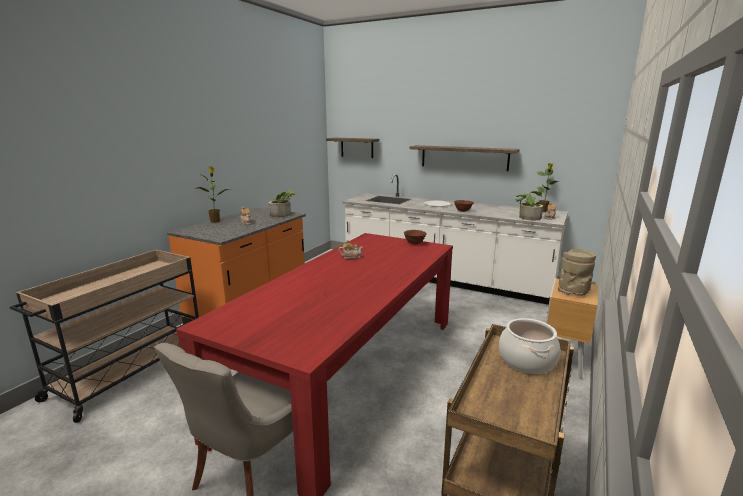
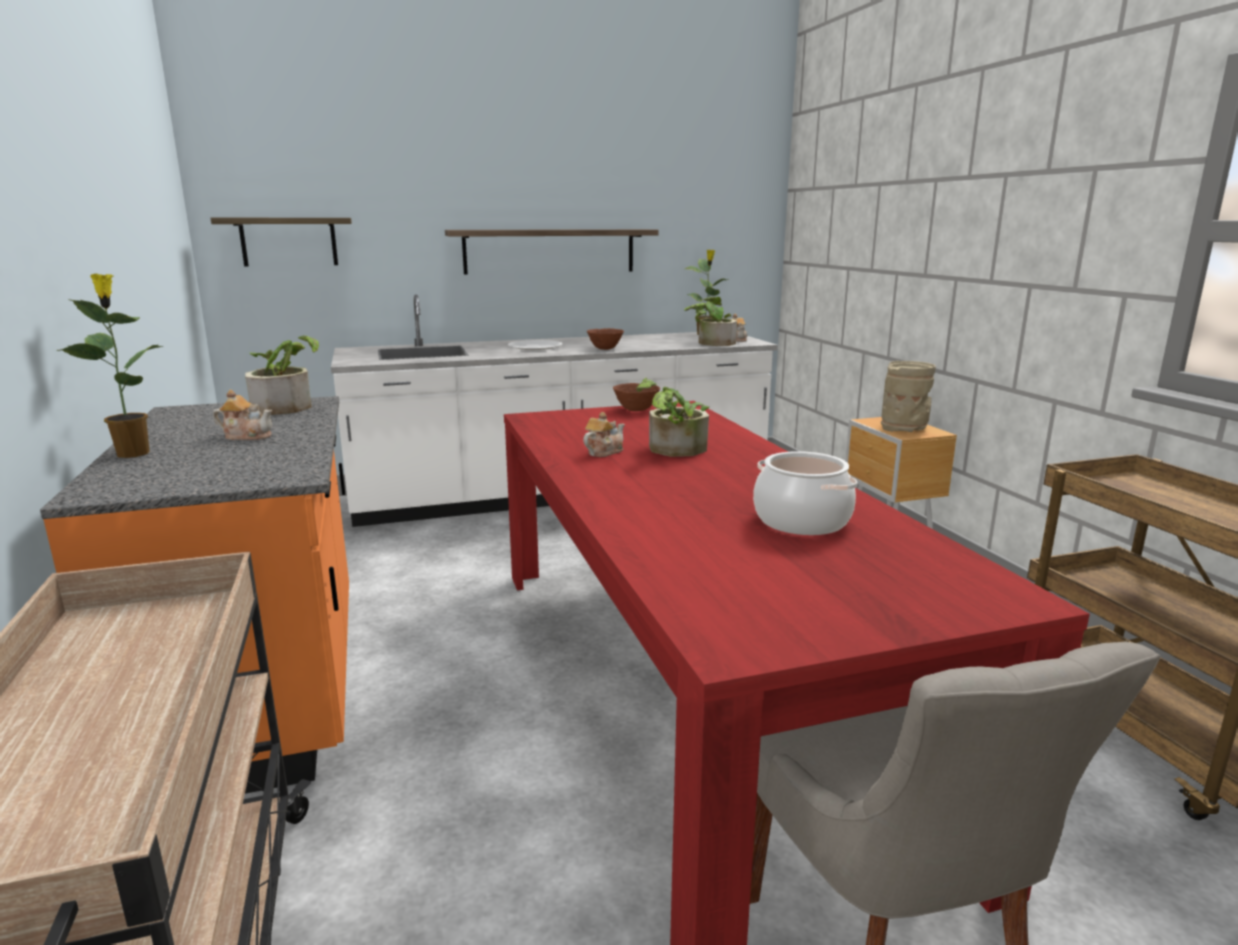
camera: 45 degrees left, 0 degrees up
cooking pot [499,318,560,374] -> cooking pot moved to [753,451,858,535]
none -> potted plant [636,378,709,457]

